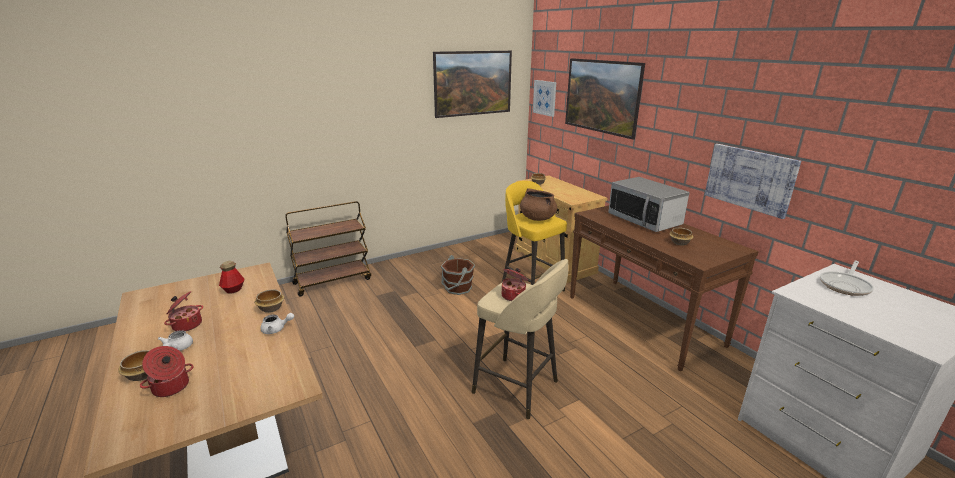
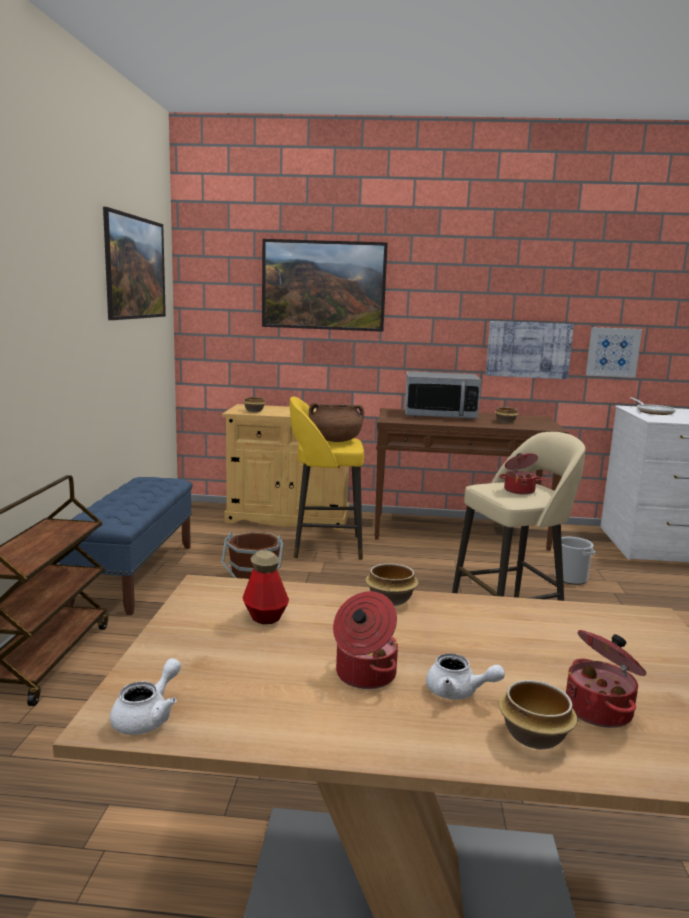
camera: 55 degrees left, 10 degrees down
white teapot [261,313,294,334] -> white teapot moved to [110,658,181,735]
picture [533,80,556,117] -> picture moved to [586,327,642,378]
none -> blue bench [59,477,193,615]
none -> bucket [555,537,595,585]

